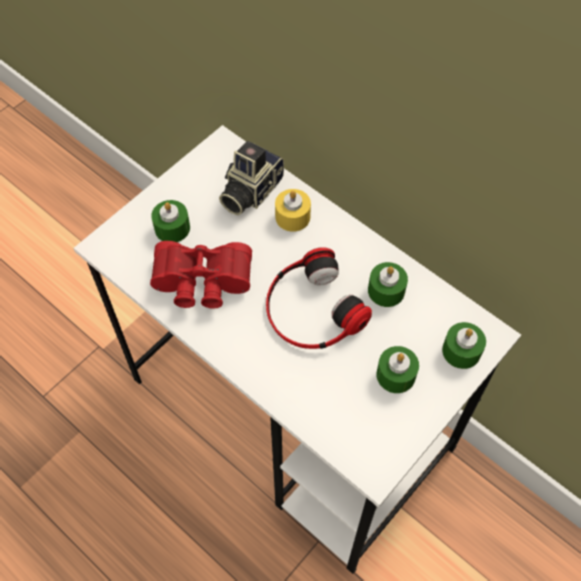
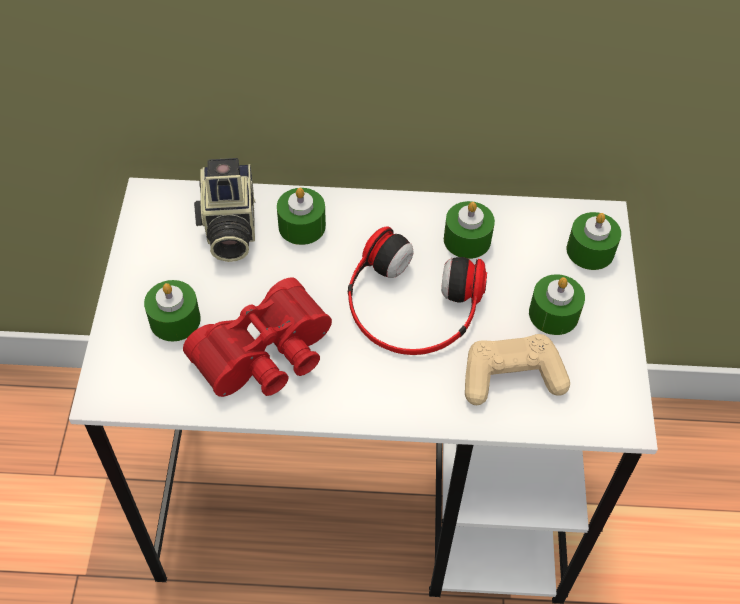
camera: 40 degrees left, 5 degrees down
yellow candle [275,189,311,232] -> green candle [277,188,326,245]
none -> beige game controller [465,334,570,405]

